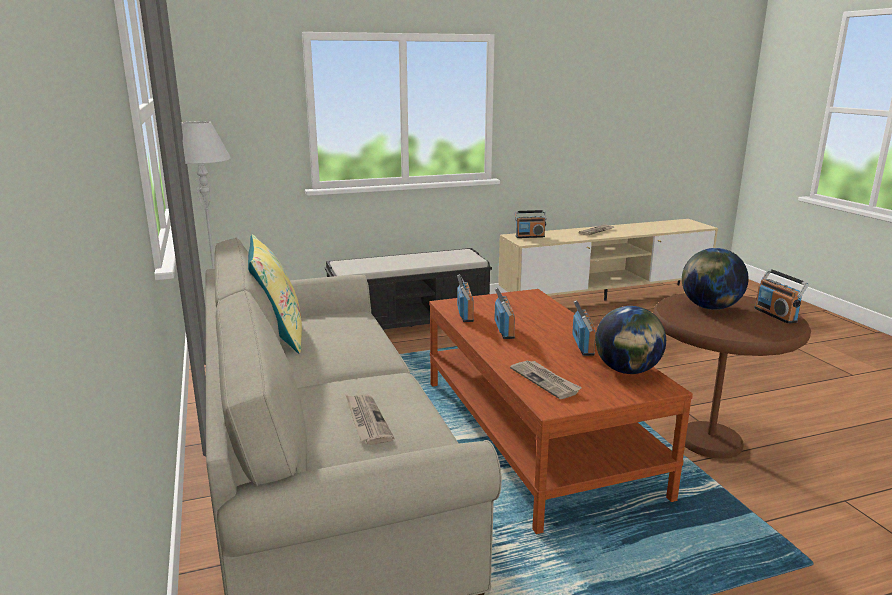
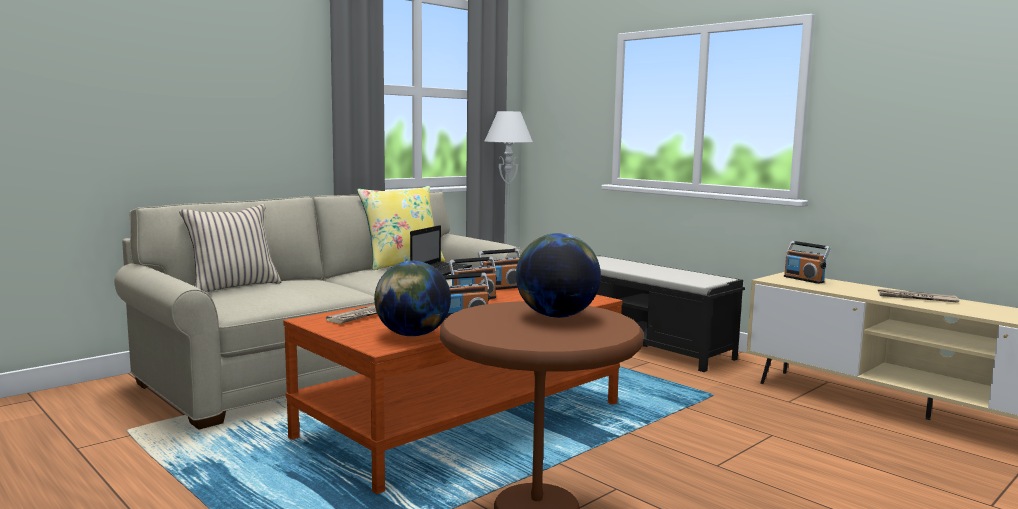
camera: 65 degrees right, 10 degrees down
newspaper [346,395,394,445] -> none
radio [754,269,809,324] -> none
none -> beige pillow [179,204,281,292]
none -> laptop [410,225,472,275]

